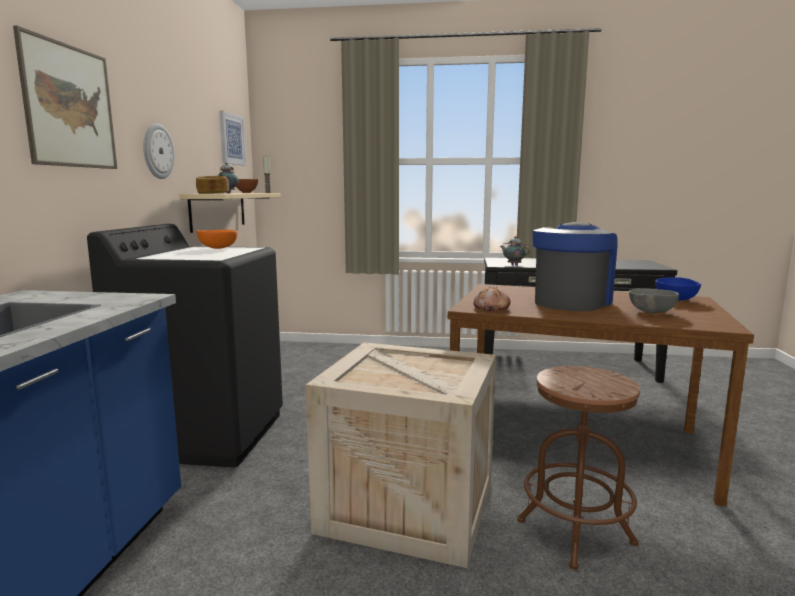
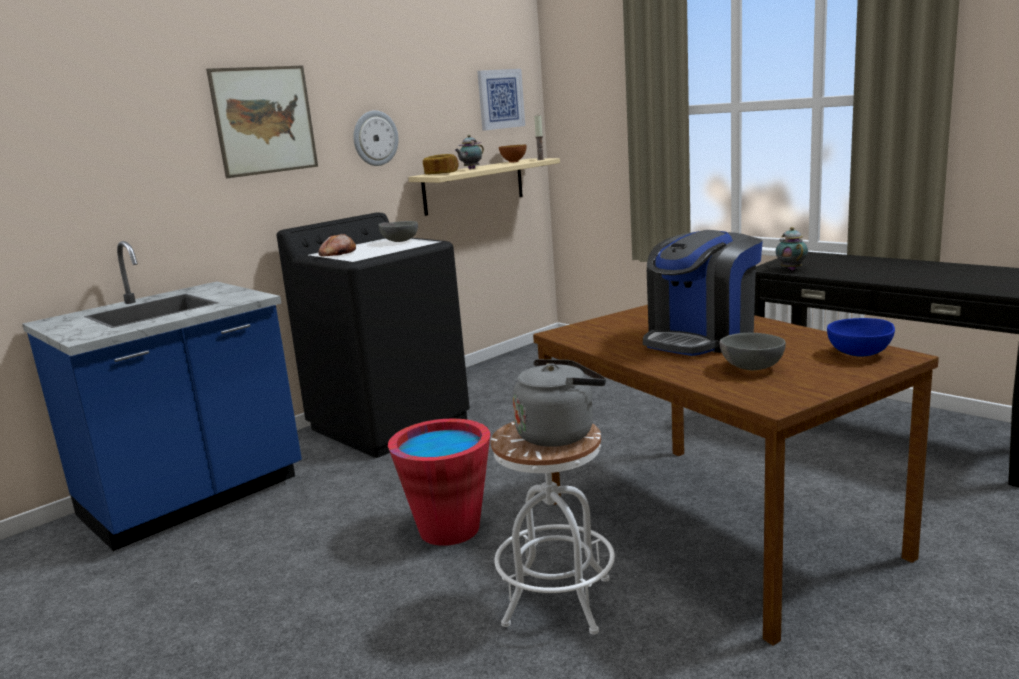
camera: 40 degrees right, 5 degrees up
orange bowl [196,230,237,249] -> grey bowl [379,221,418,242]
crate [306,342,496,568] -> red bucket [388,419,490,546]
bread [474,286,510,311] -> bread moved to [318,234,356,257]
brown stool [517,366,640,570] -> white stool [491,421,615,635]
coffee machine [533,222,618,311] -> coffee machine turned 150 degrees clockwise [643,230,763,356]
none -> grey kettle [513,359,606,447]

